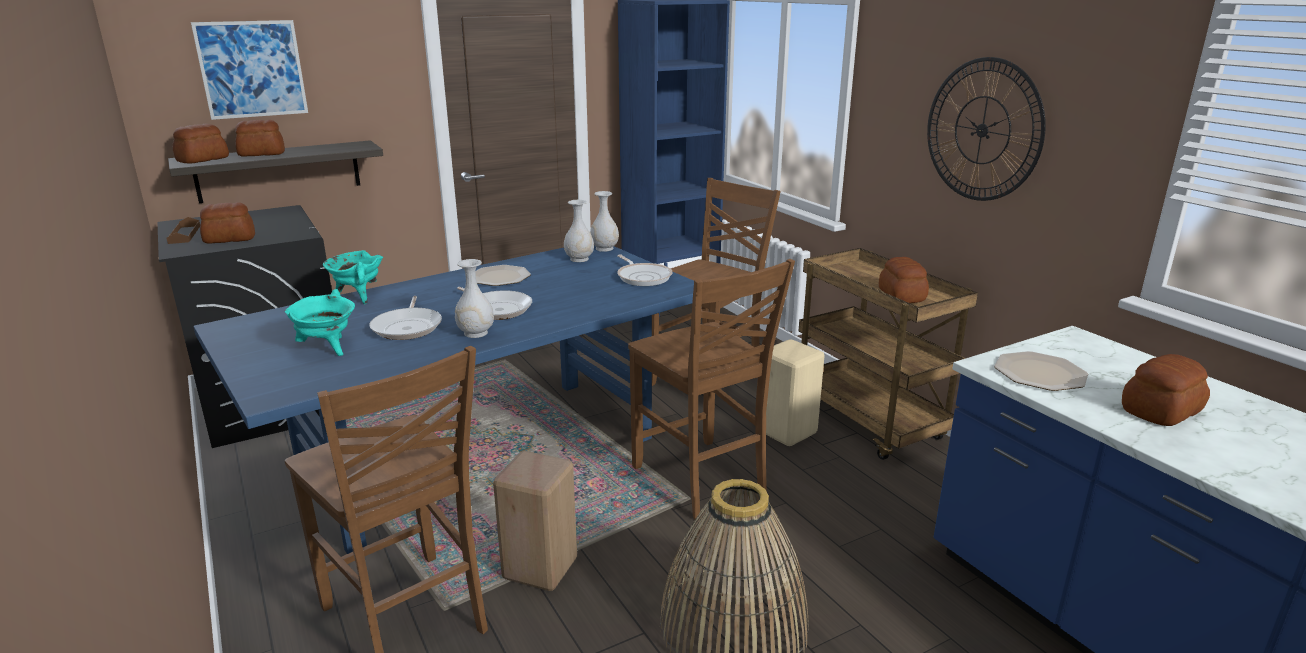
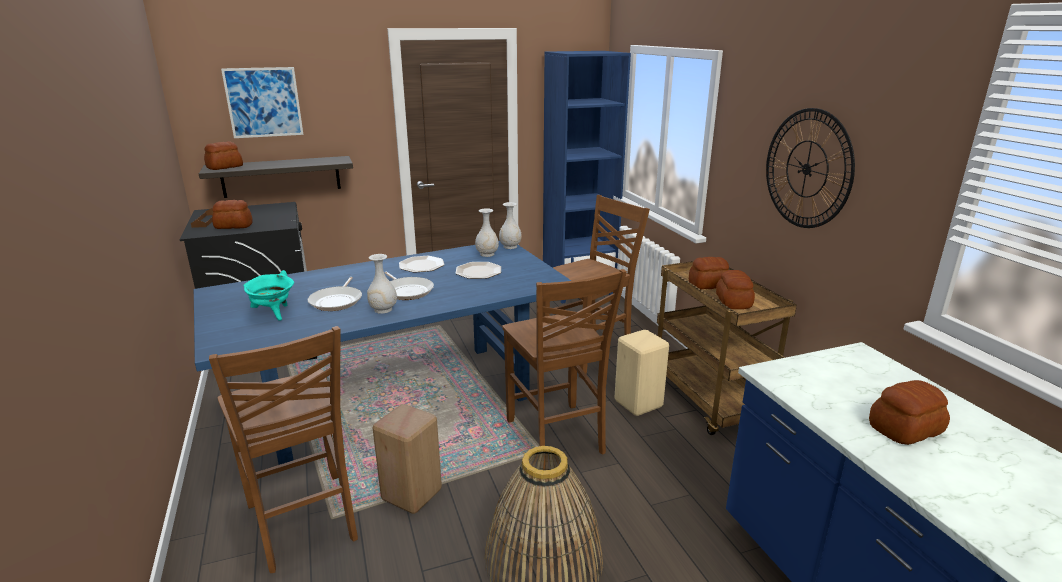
camera: 10 degrees right, 0 degrees up
bread [235,120,285,156] -> bread moved to [689,257,729,289]
turquoise cooking pot [323,250,383,304] -> none
frying pan [617,255,673,286] -> none
plate [994,351,1088,391] -> plate moved to [456,262,501,279]

